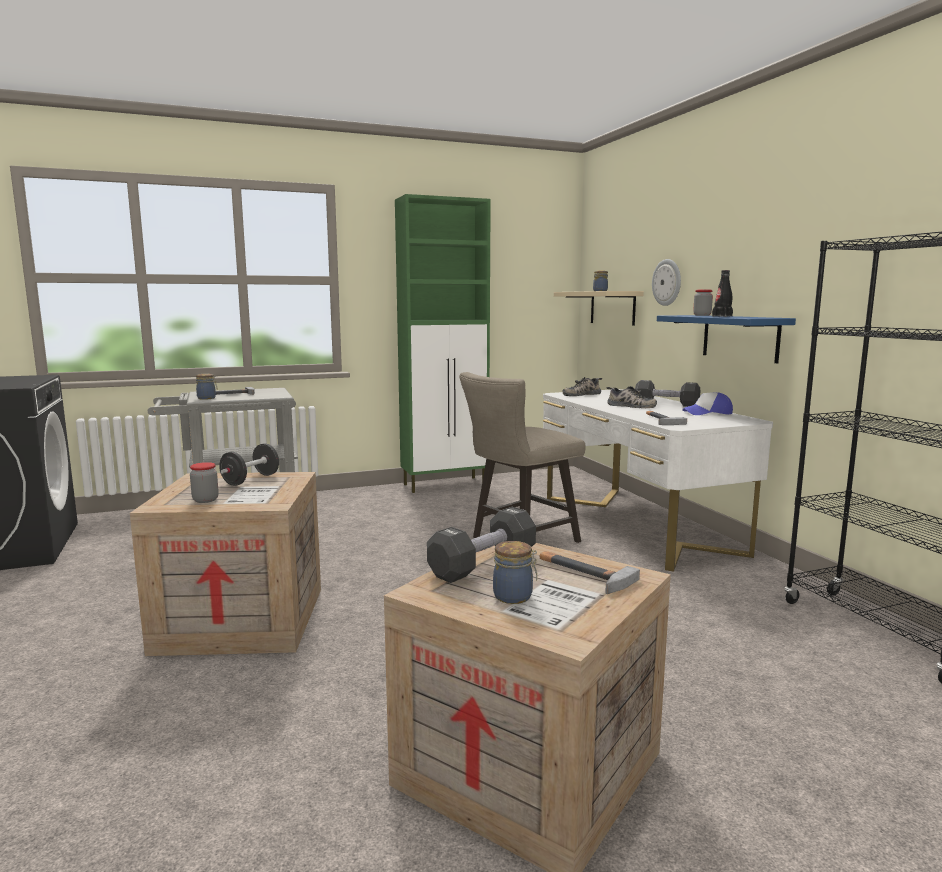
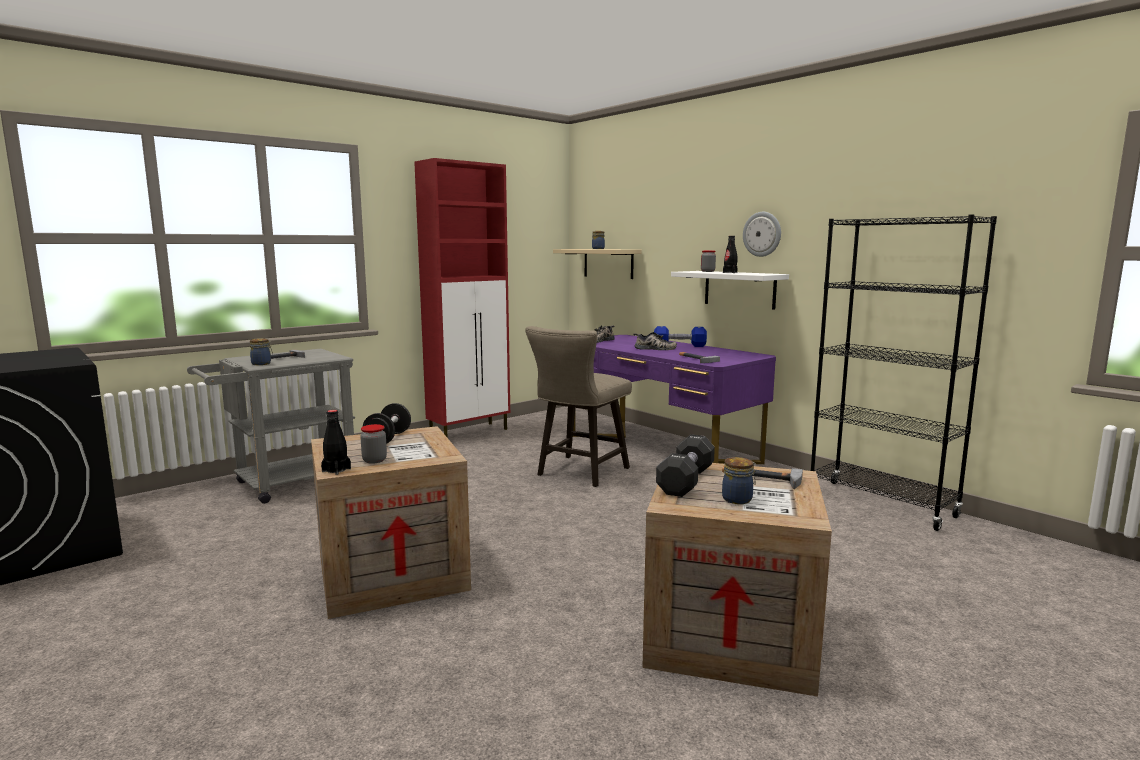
camera: 20 degrees left, 0 degrees up
green cabinet [395,194,491,493] -> red cabinet [414,158,510,438]
white desk [543,389,773,572] -> purple desk [573,335,776,464]
black dumbbell [635,380,700,407] -> blue dumbbell [654,326,707,347]
wall clock [652,259,681,306] -> wall clock moved to [743,212,781,257]
blue shelf [657,315,796,363] -> white shelf [671,271,789,310]
cap [682,392,733,415] -> none
none -> black bottle [321,410,351,475]

